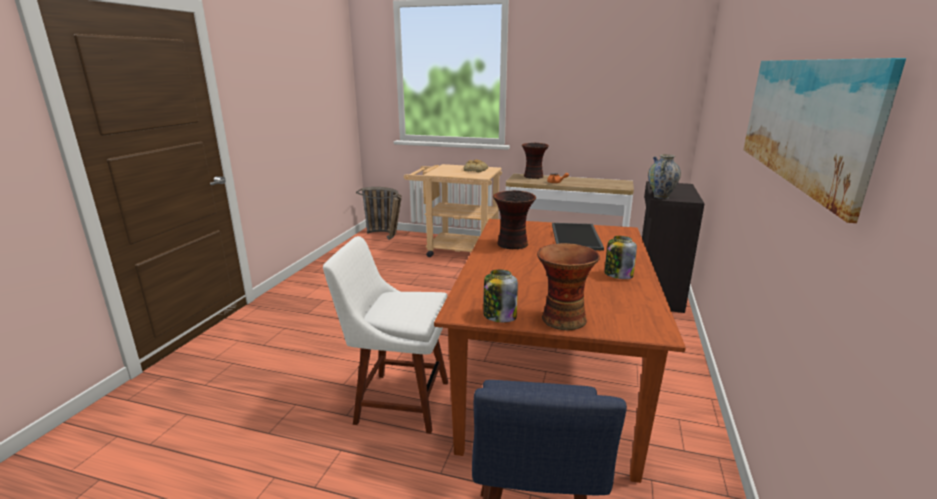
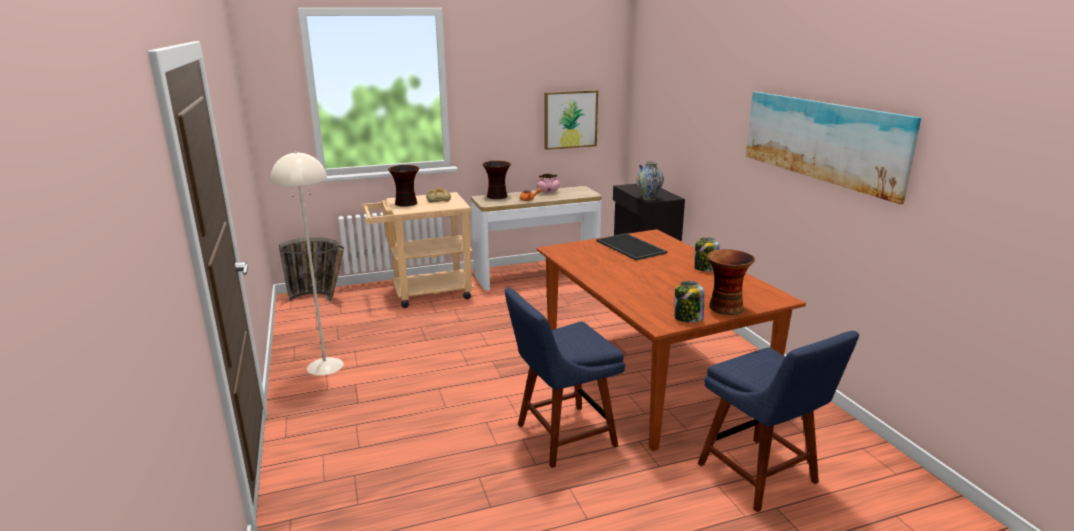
camera: 35 degrees left, 0 degrees up
white chair [323,236,448,434] -> blue chair [505,288,625,468]
vase [493,190,536,249] -> vase moved to [388,165,419,207]
none -> beige floor lamp [271,151,344,375]
none -> pink bowl [537,173,560,193]
none -> picture [545,90,598,150]

